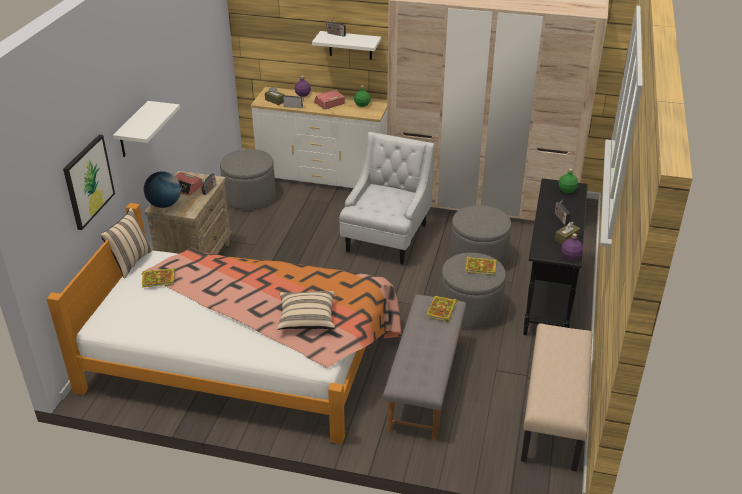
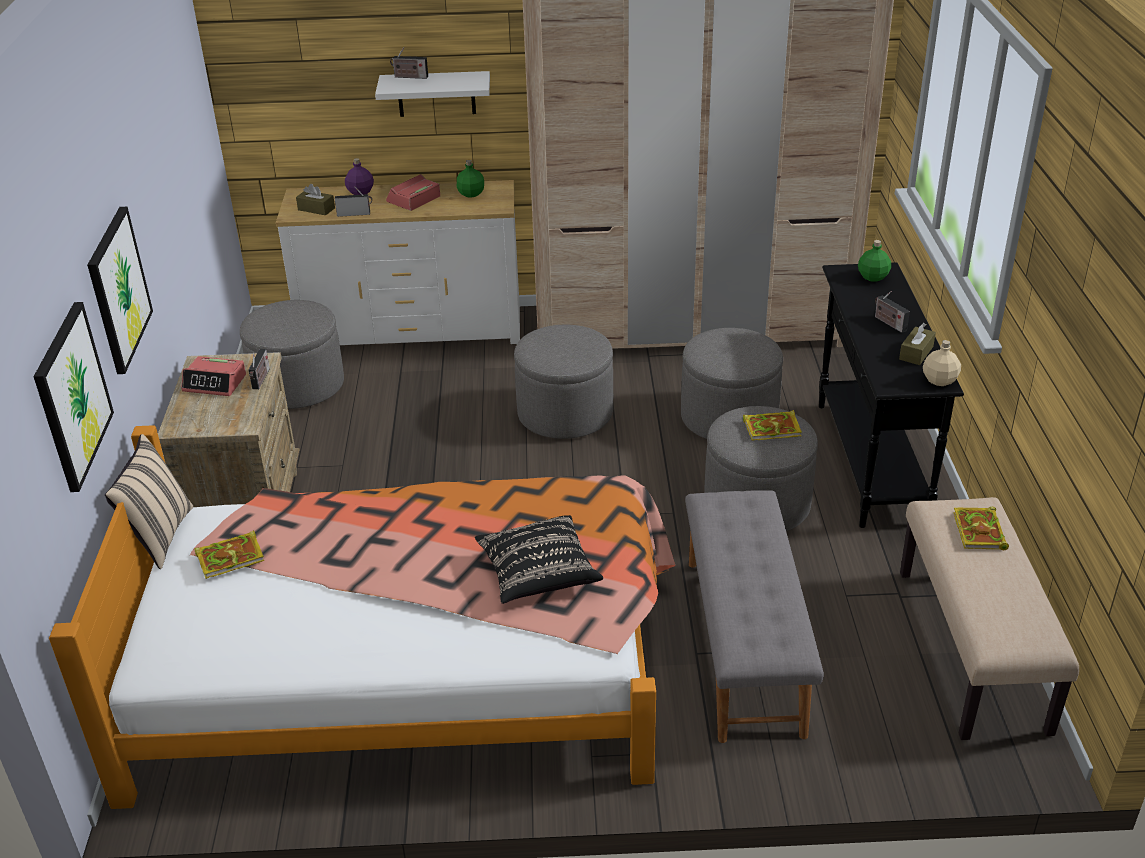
camera: 15 degrees left, 0 degrees up
white shelf [113,101,180,157] -> picture [87,207,153,374]
globe [143,171,181,208] -> none
beige pillow [277,291,335,330] -> black pillow [475,515,603,604]
white armchair [339,132,434,264] -> grey ottoman [514,325,613,439]
book [426,296,457,322] -> book moved to [953,507,1009,550]
purple bottle [561,233,583,260] -> beige bottle [923,340,961,386]

